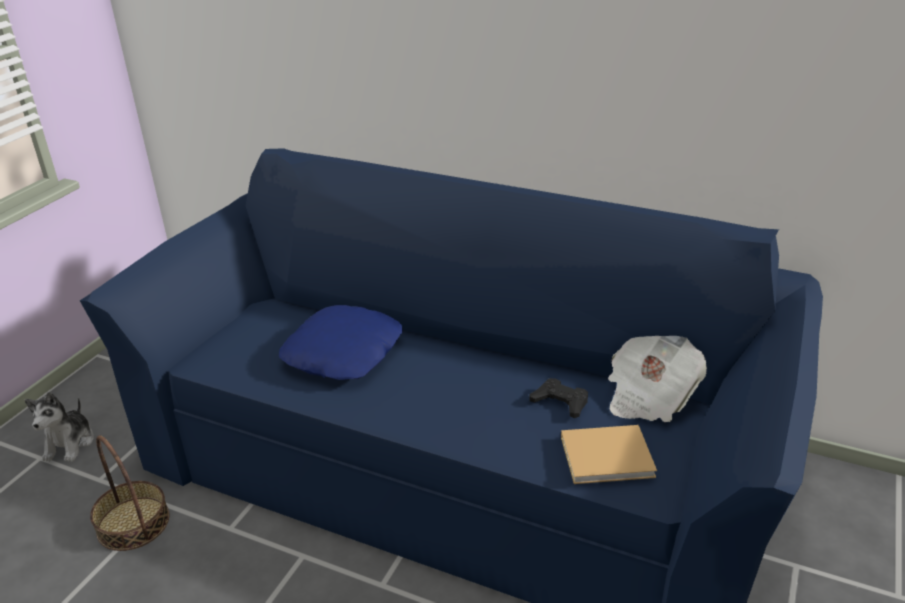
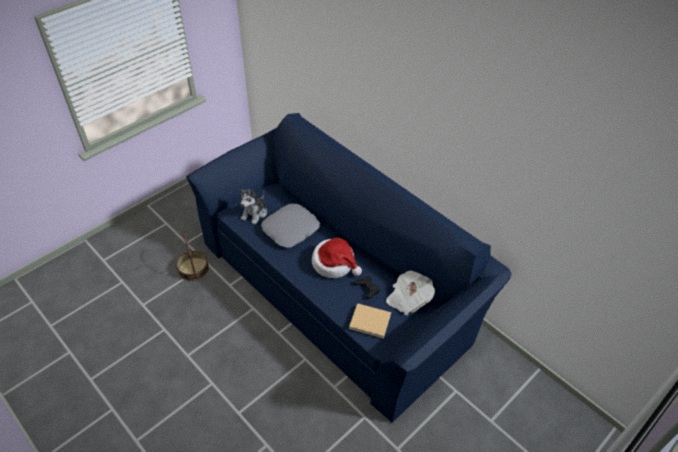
camera: 20 degrees right, 15 degrees up
plush toy [25,392,94,462] -> plush toy moved to [239,189,267,225]
blue pillow [279,305,403,380] -> grey pillow [261,204,320,248]
none -> hat [312,238,362,278]

